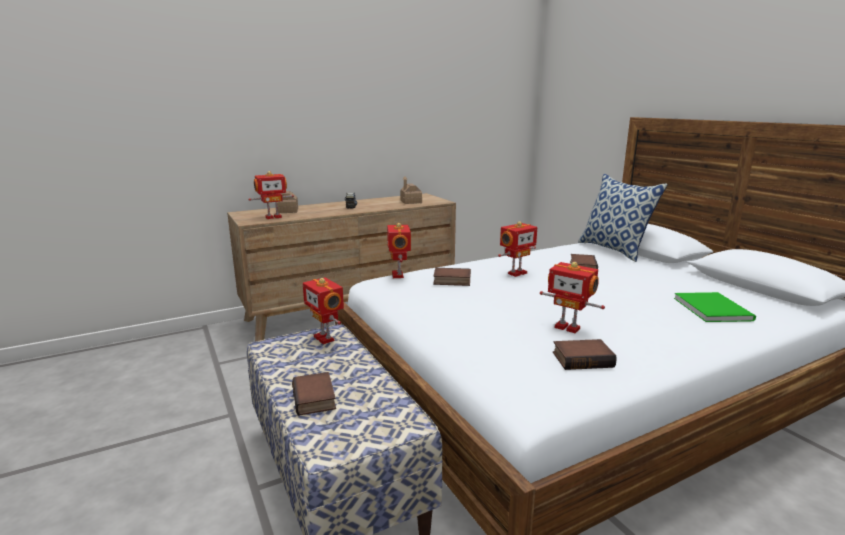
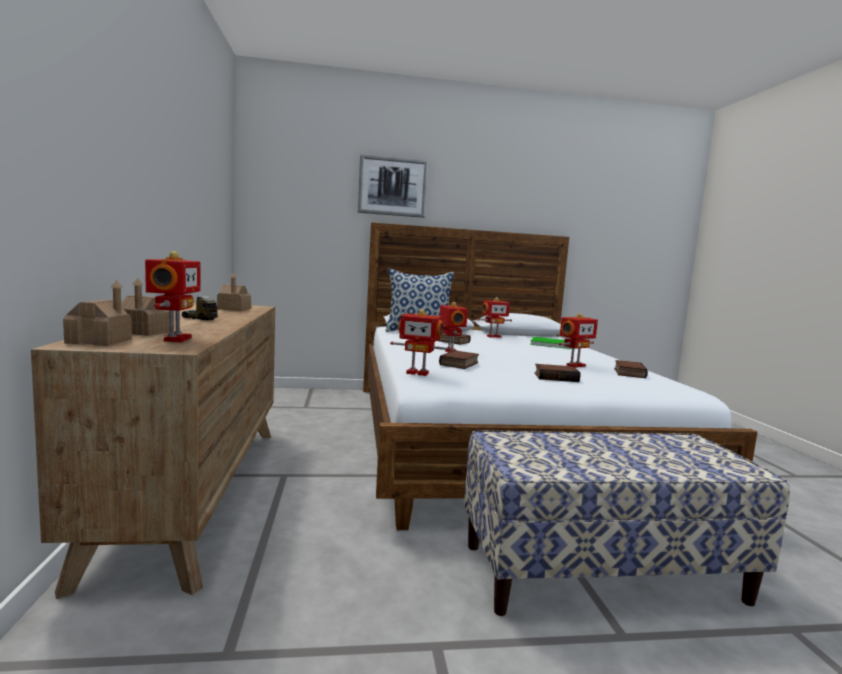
camera: 70 degrees left, 10 degrees down
book [292,372,336,416] -> book moved to [534,364,580,382]
toy robot [303,278,344,344] -> toy robot moved to [477,297,512,338]
none -> toy house [63,280,132,346]
none -> picture [358,154,429,218]

